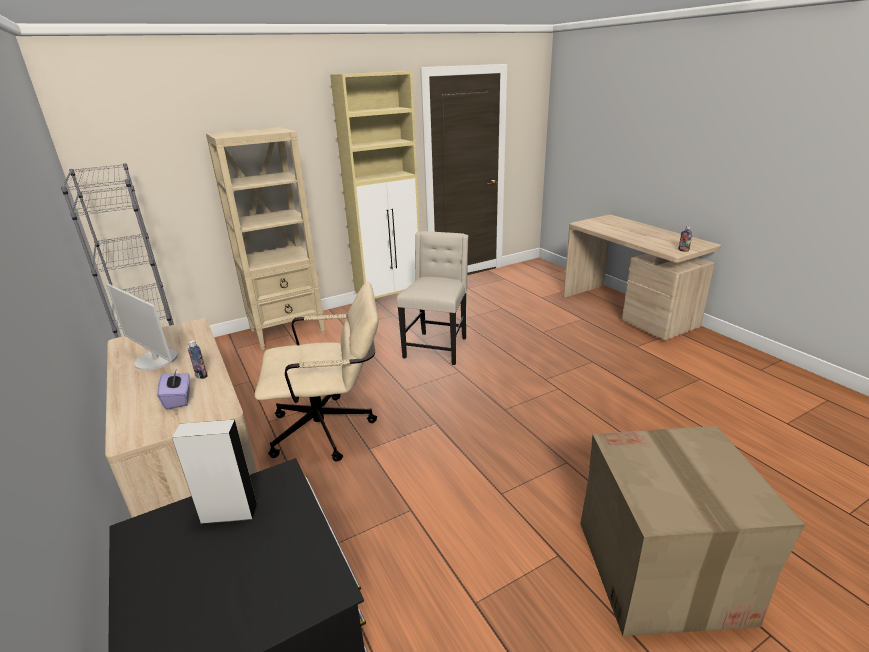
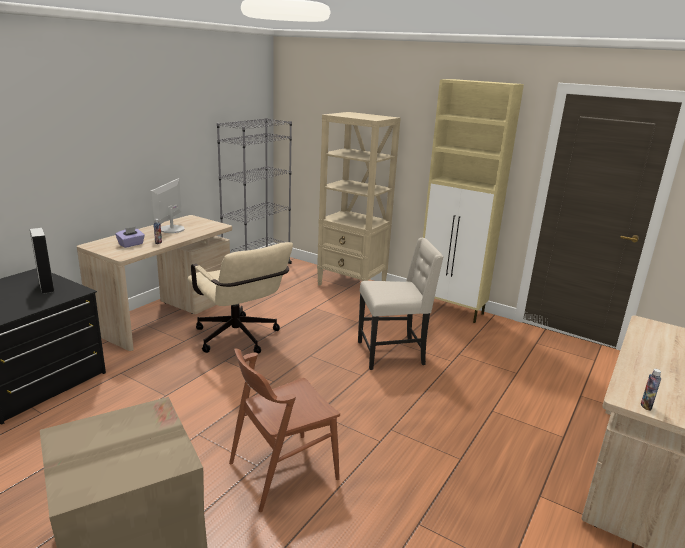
camera: 60 degrees right, 5 degrees down
none -> brown chair [229,348,340,512]

